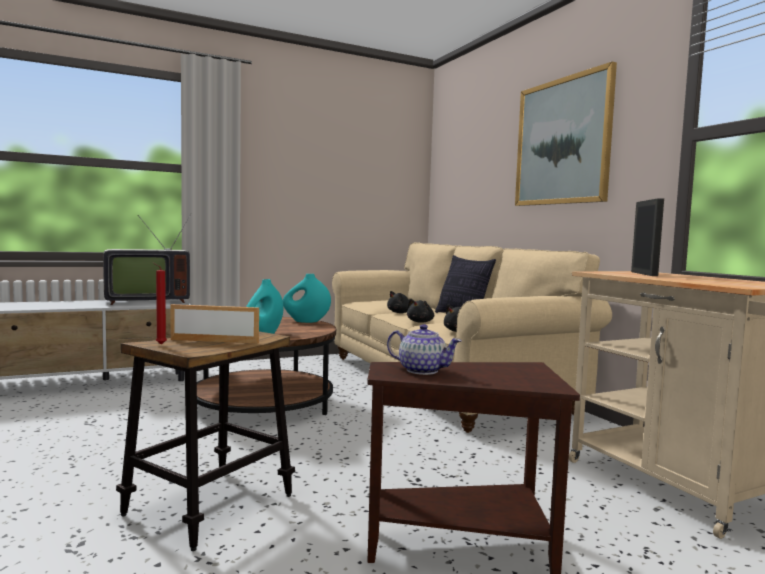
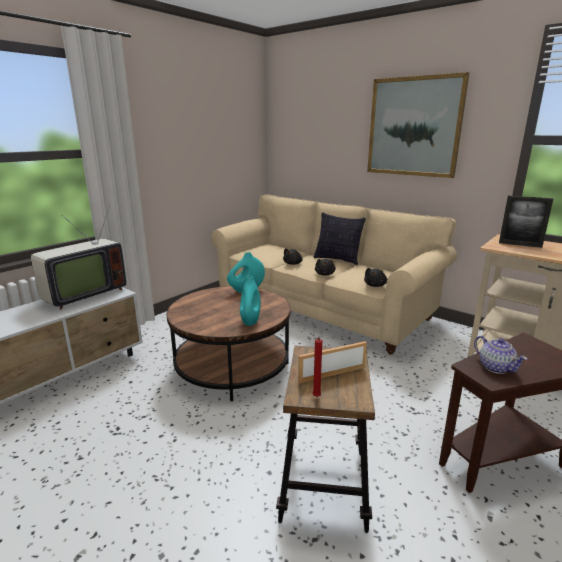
camera: 25 degrees left, 15 degrees up
teapot [387,324,462,375] -> teapot turned 60 degrees clockwise [474,336,528,374]
picture frame [631,198,664,276] -> picture frame turned 135 degrees clockwise [499,196,553,248]

